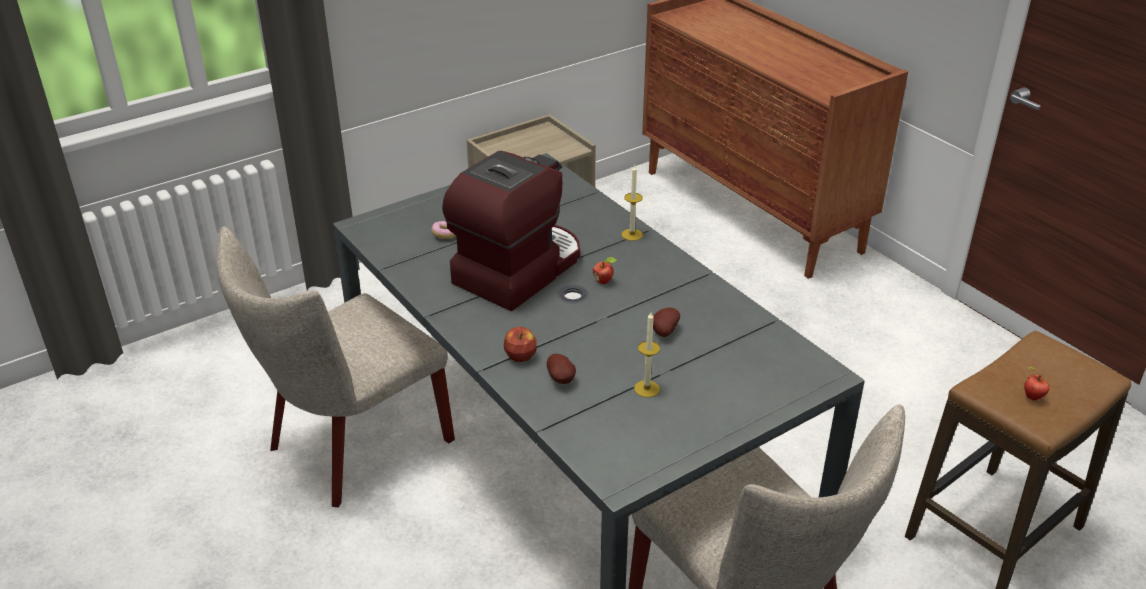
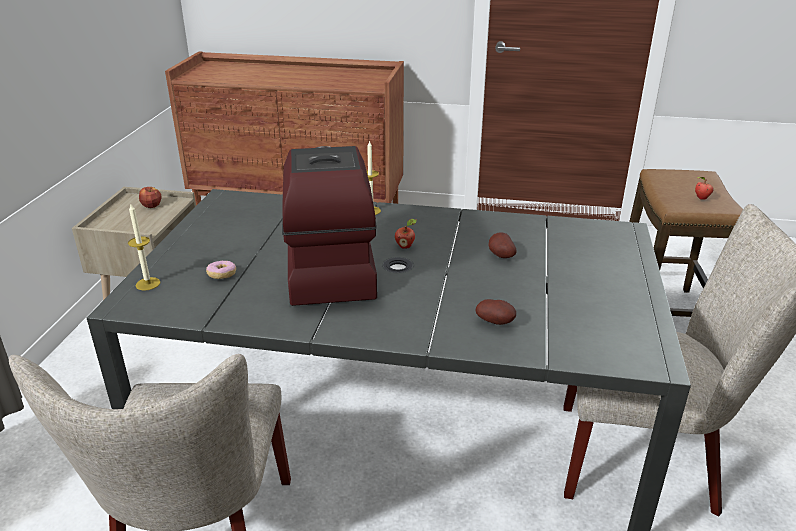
camera: 45 degrees left, 5 degrees down
apple [504,327,537,362] -> apple moved to [139,187,162,208]
candle [634,312,660,398] -> candle moved to [128,204,161,291]

